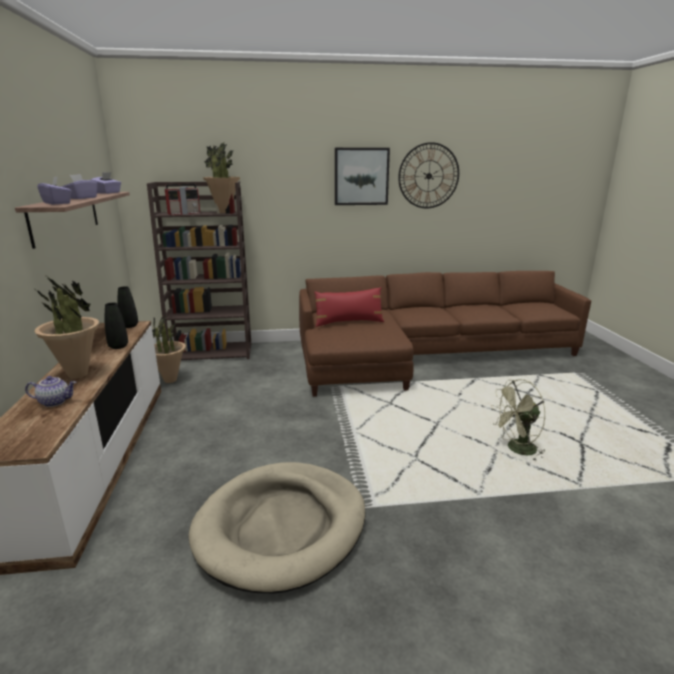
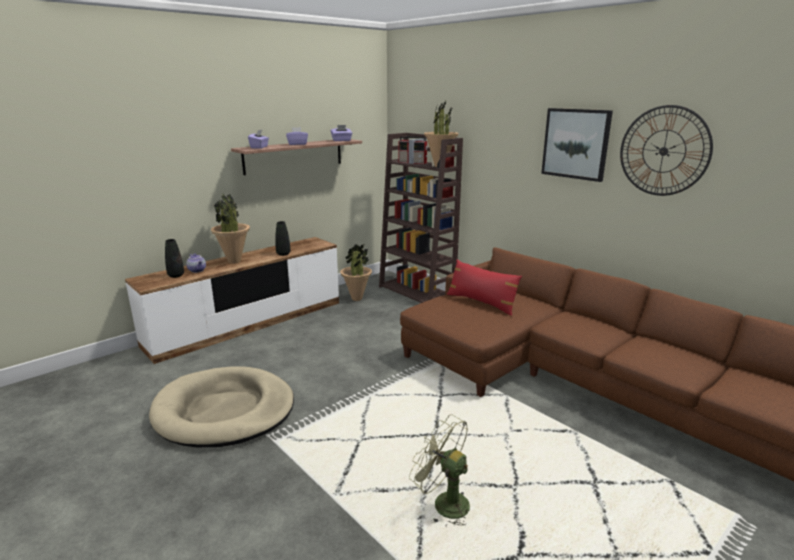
camera: 55 degrees right, 0 degrees up
black vase [117,286,138,328] -> black vase moved to [165,239,184,278]

